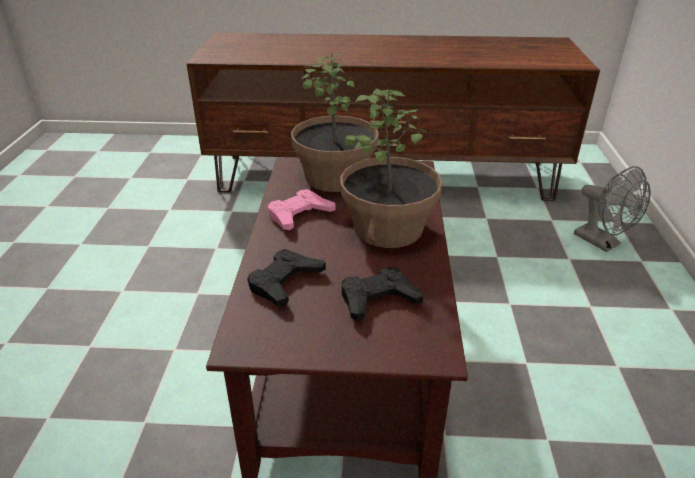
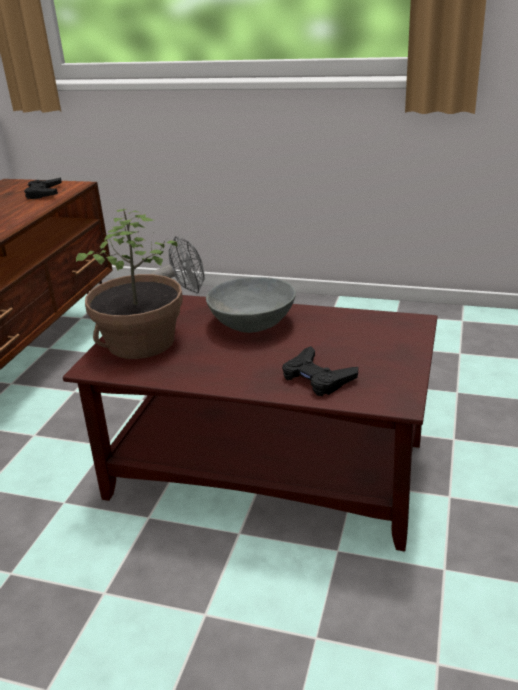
camera: 75 degrees left, 5 degrees down
pink game controller [268,189,336,230] -> none
potted plant [340,88,442,248] -> grey bowl [206,277,296,333]
black game controller [342,267,424,321] -> black game controller moved to [24,177,62,199]

